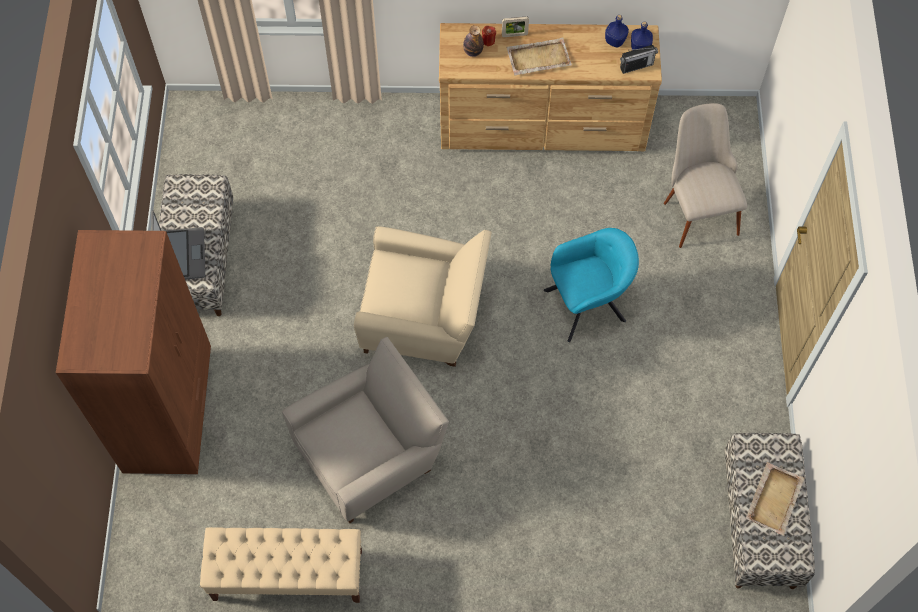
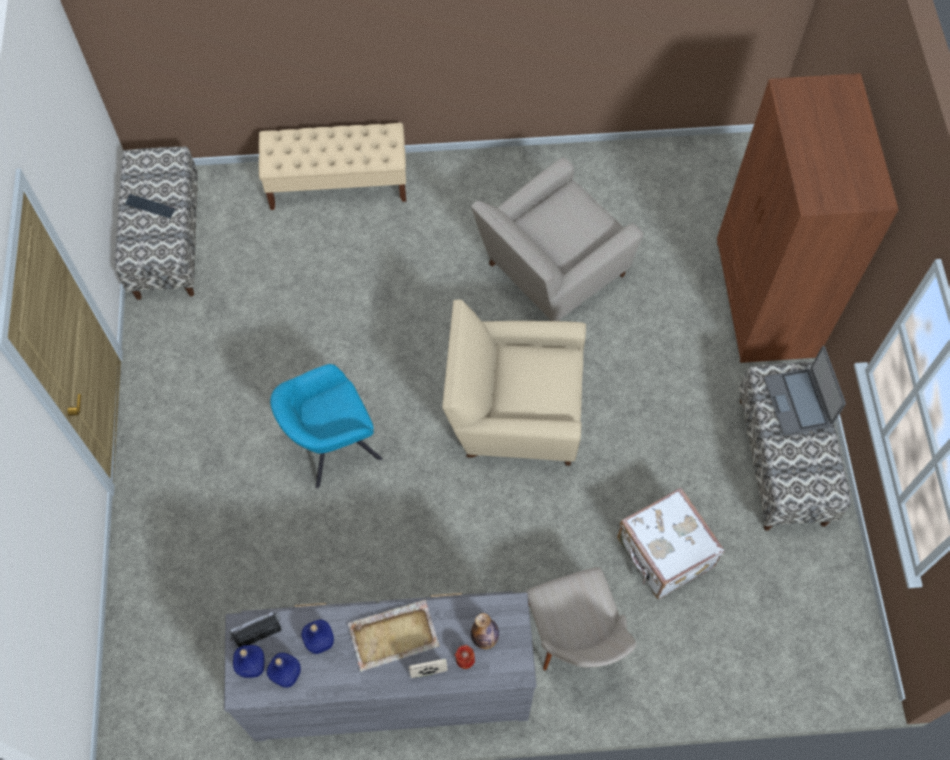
camera: 175 degrees right, 0 degrees up
beige bench [200,527,362,603] -> beige bench moved to [259,123,406,210]
brown dresser [439,23,662,151] -> grey dresser [224,591,537,742]
beige chair [664,103,747,248] -> beige chair moved to [526,567,636,670]
beige tray [746,462,805,536] -> keyboard [125,194,175,218]
none -> blue bottle [301,620,334,654]
none -> white suitcase [617,487,724,599]

